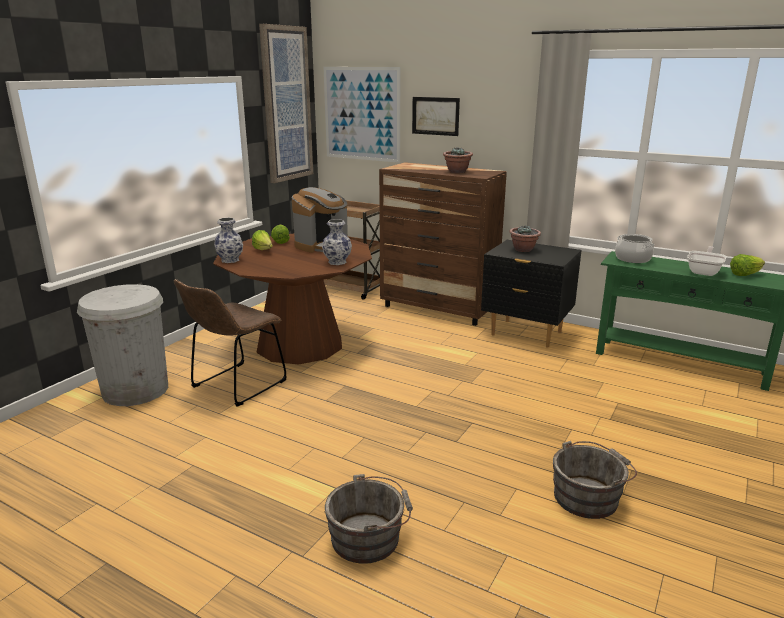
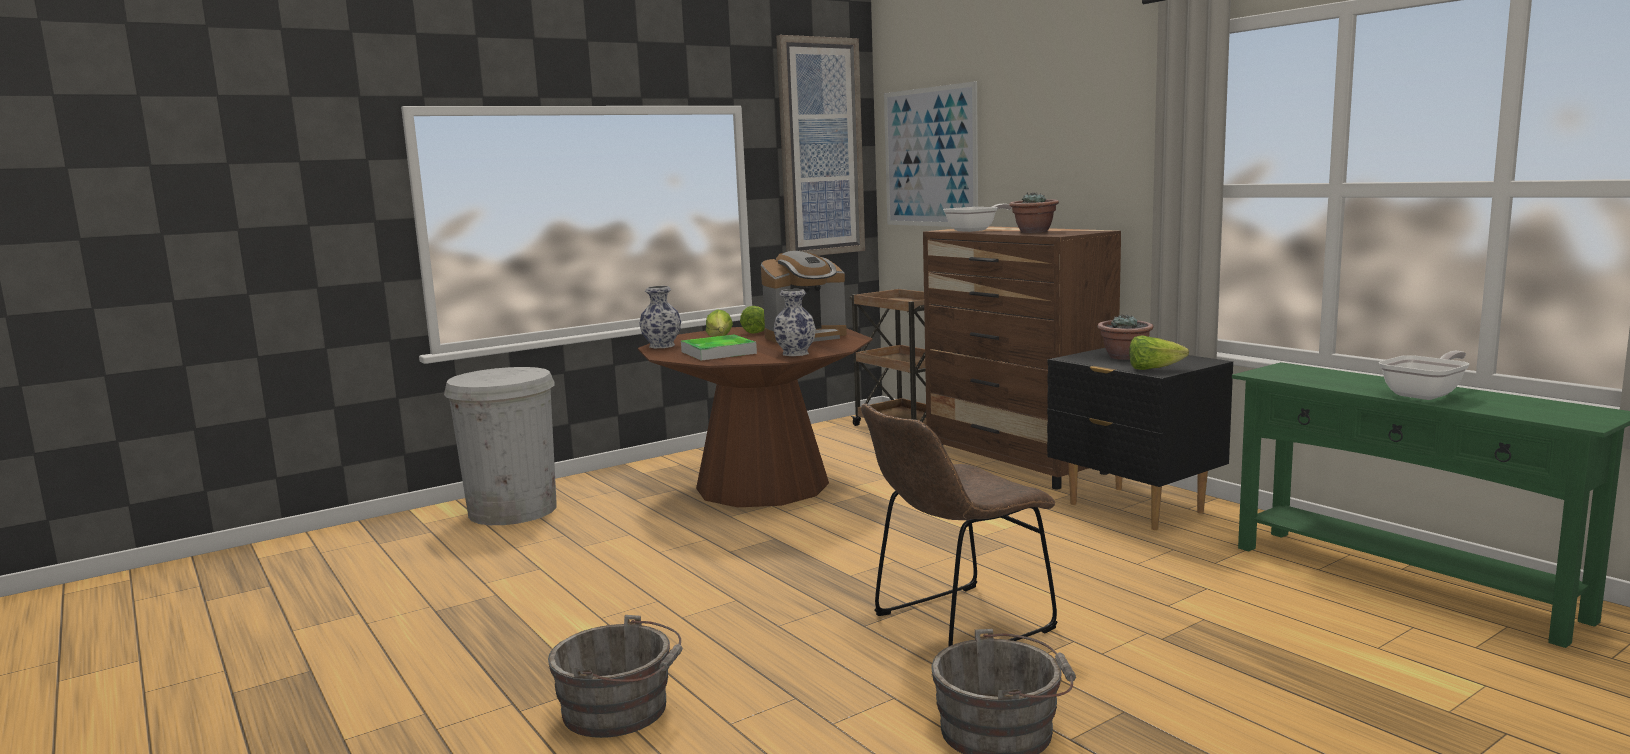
camera: 25 degrees right, 10 degrees down
brown chair [174,279,287,407] -> brown chair moved to [861,404,1058,647]
picture [412,97,460,136] -> none
cooking pot [615,234,654,263] -> none
lettuce [730,254,765,276] -> lettuce moved to [1129,335,1189,370]
none -> tray [681,335,757,361]
none -> frying pan [943,204,1012,232]

